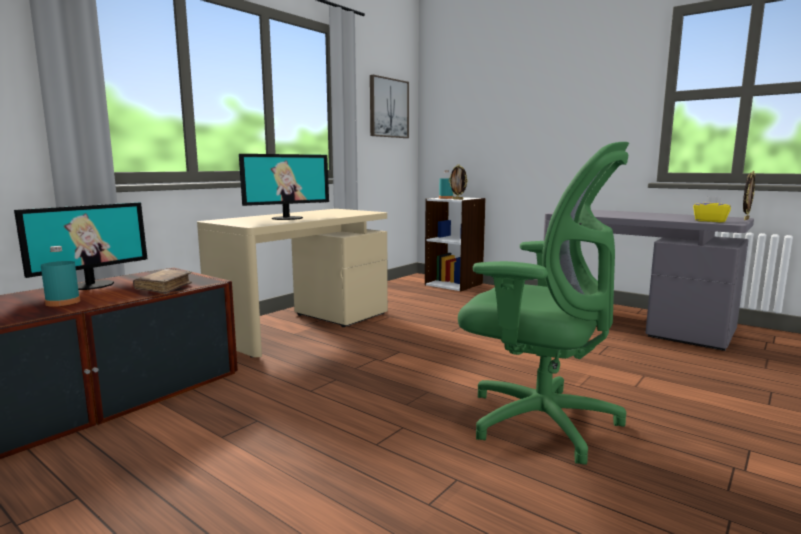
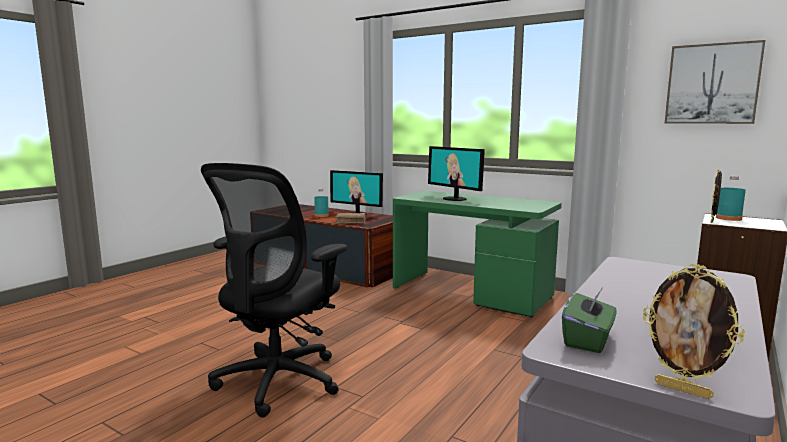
camera: 85 degrees right, 0 degrees up
beige desk [197,209,388,358] -> green desk [393,191,562,318]
green office chair [458,142,629,465] -> black office chair [201,163,347,418]
yellow tissue box [693,196,731,222] -> green tissue box [562,289,617,353]

